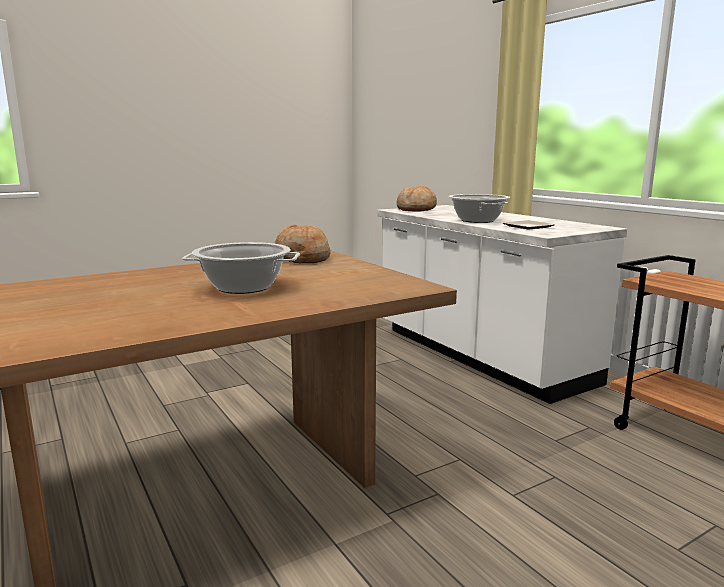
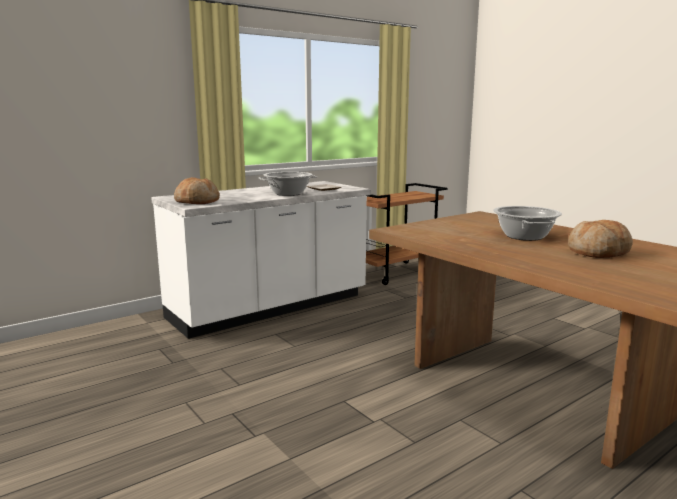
camera: 95 degrees left, 0 degrees up
bread [274,224,330,263] -> bread moved to [568,220,633,258]

